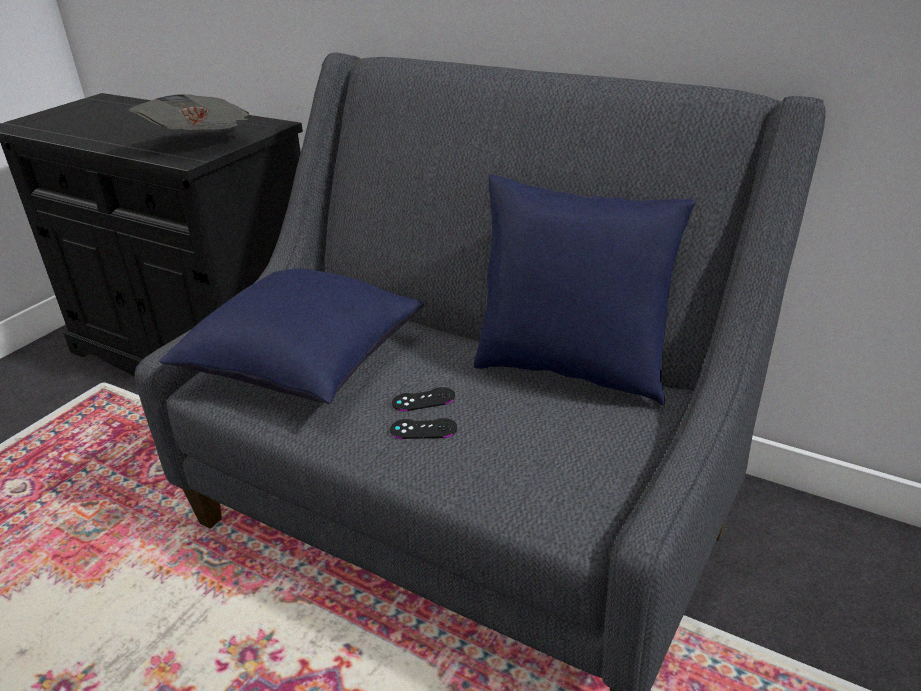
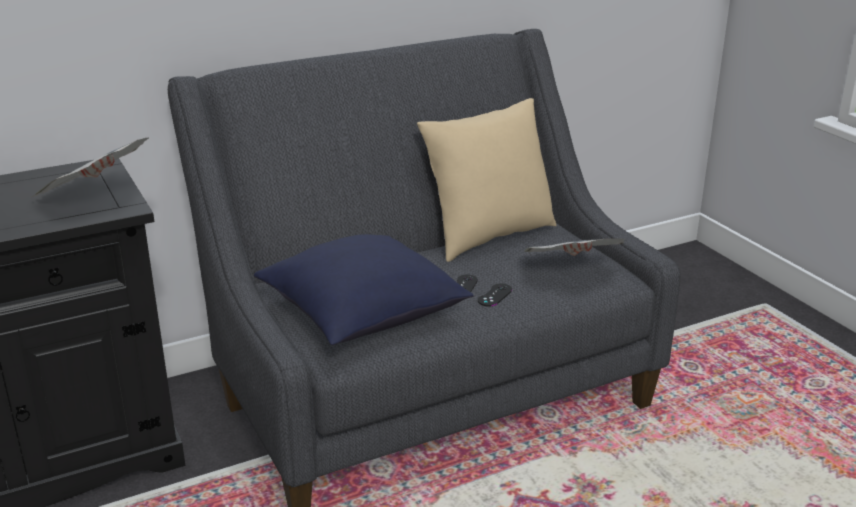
camera: 60 degrees left, 5 degrees down
blue pillow [473,174,696,405] -> beige pillow [417,98,556,262]
none -> newspaper [525,238,624,256]

